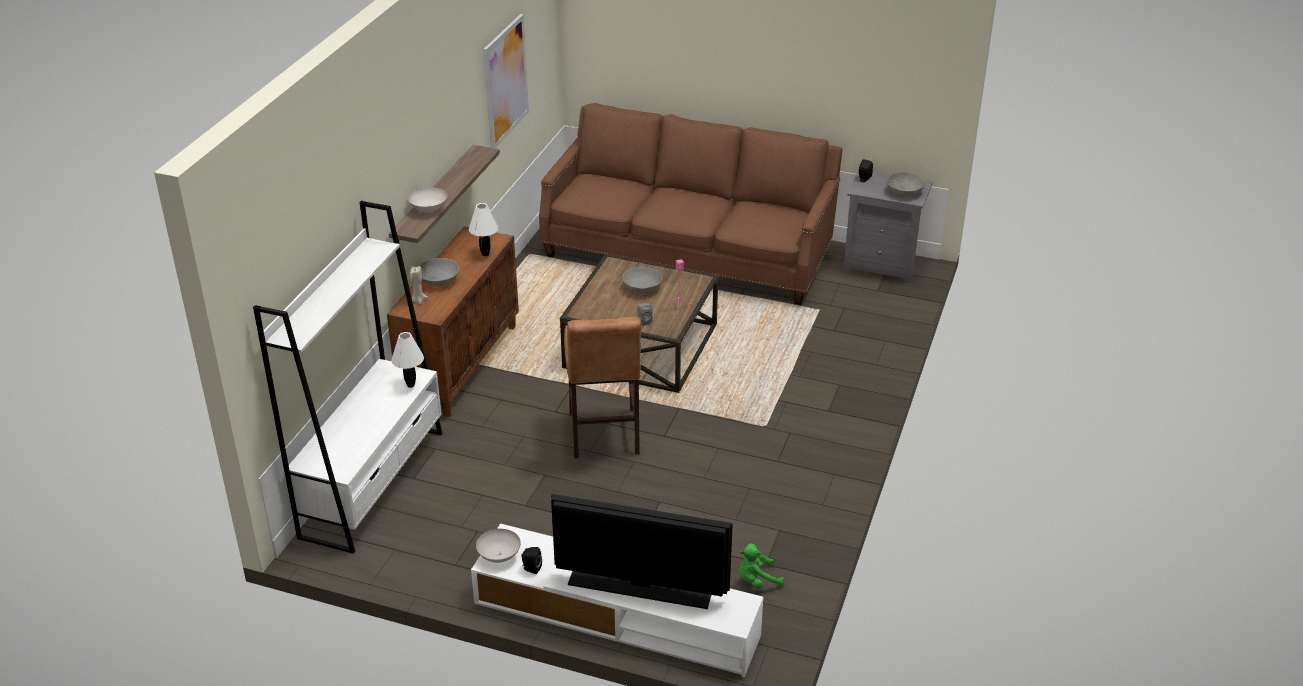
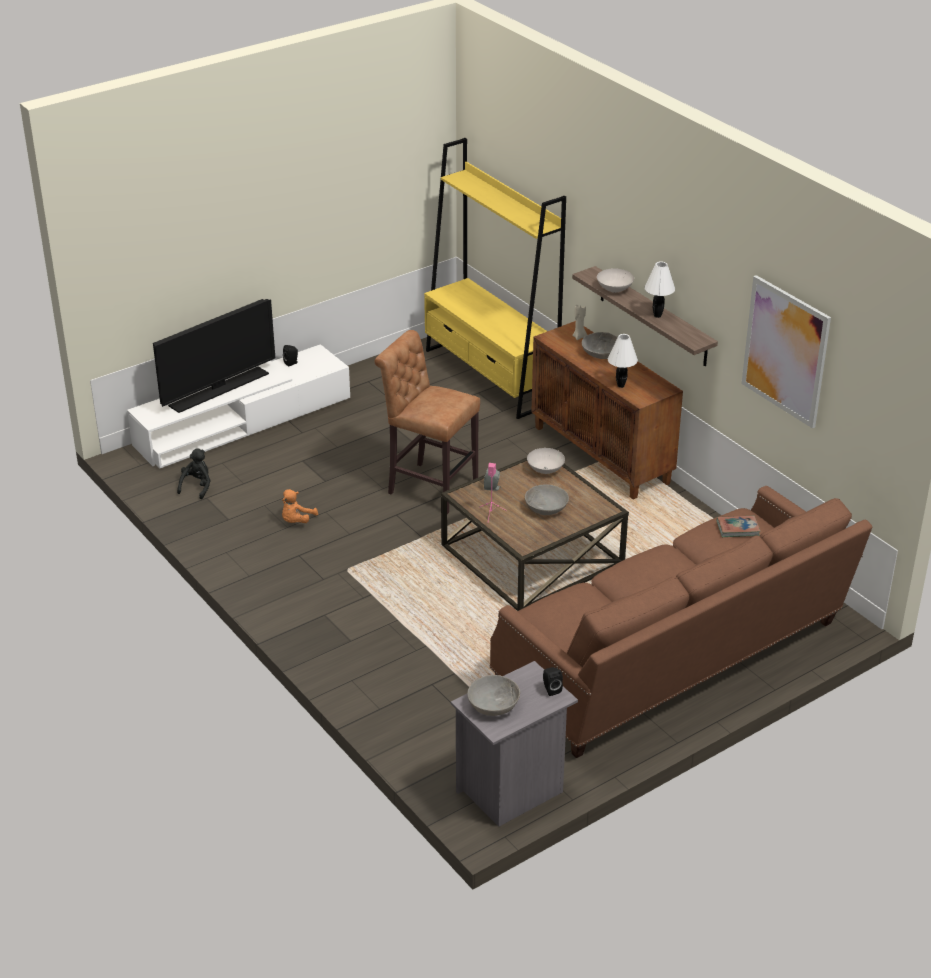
camera: 125 degrees right, 0 degrees up
white bookcase [253,201,442,554] -> yellow bookcase [424,138,566,419]
white table lamp [391,332,424,388] -> white table lamp moved to [644,261,675,318]
white bowl [476,529,521,563] -> white bowl moved to [527,448,565,474]
green plush toy [739,544,785,589] -> black plush toy [177,448,210,499]
none -> orange plush toy [282,489,318,523]
none -> book [717,515,760,537]

